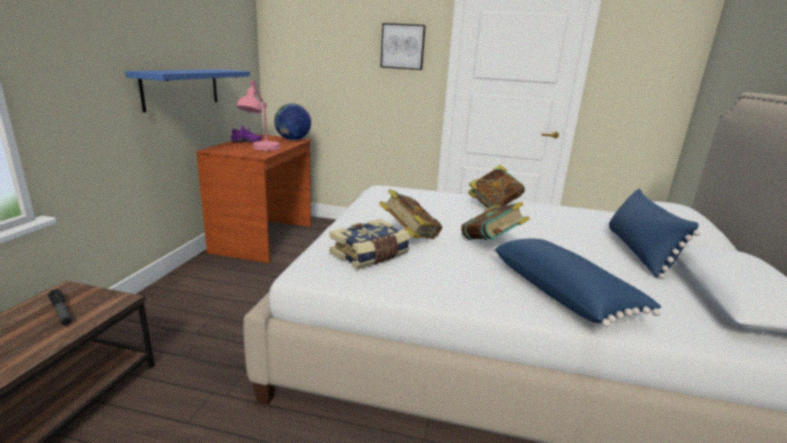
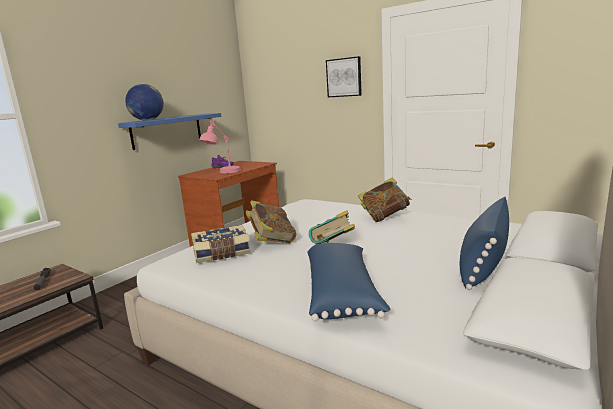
camera: 25 degrees right, 5 degrees down
globe [274,103,311,140] -> globe moved to [125,84,164,121]

